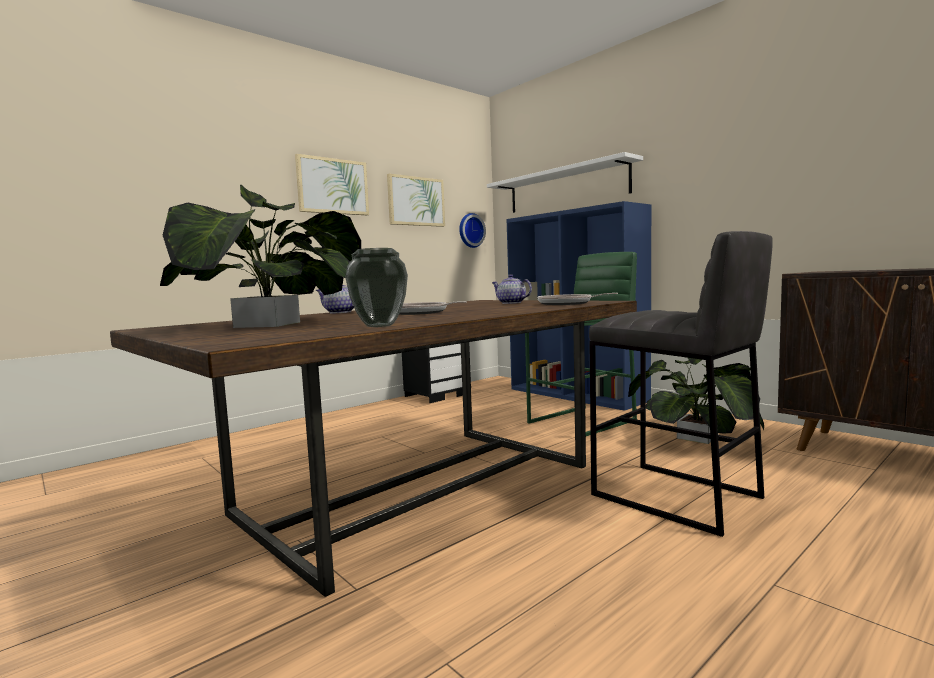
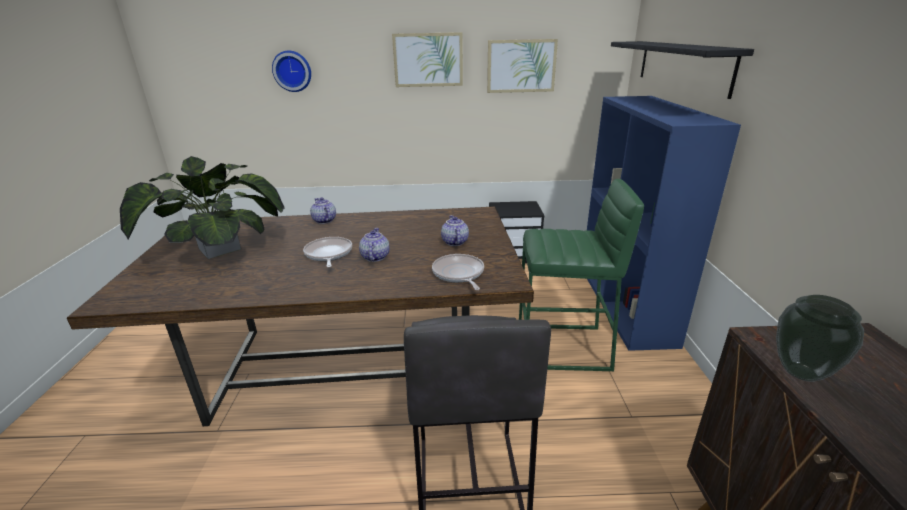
camera: 40 degrees right, 20 degrees up
vase [345,248,408,327] -> vase moved to [776,295,864,382]
wall clock [459,213,486,248] -> wall clock moved to [272,50,311,92]
white shelf [487,152,643,213] -> black shelf [611,41,754,99]
potted plant [628,358,764,444] -> none
none -> teapot [359,228,389,262]

